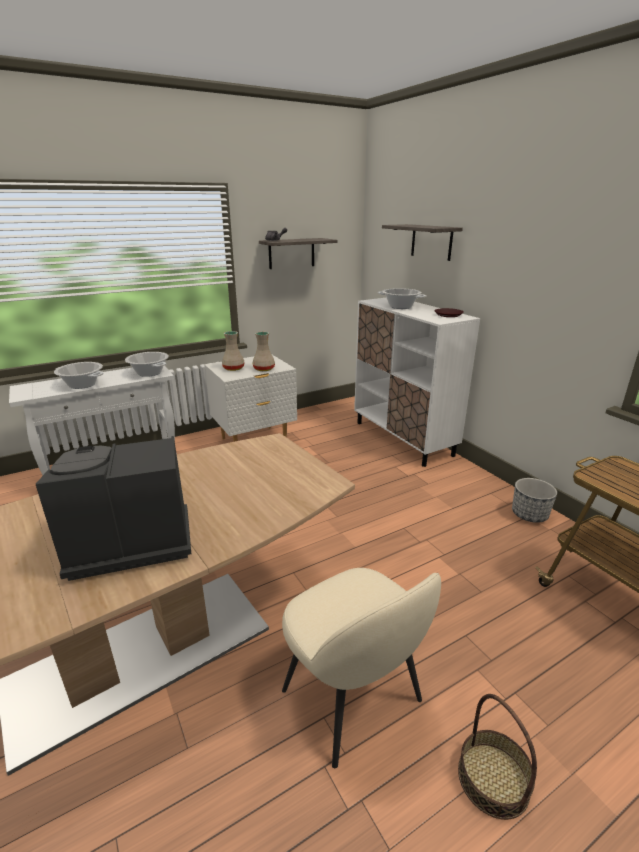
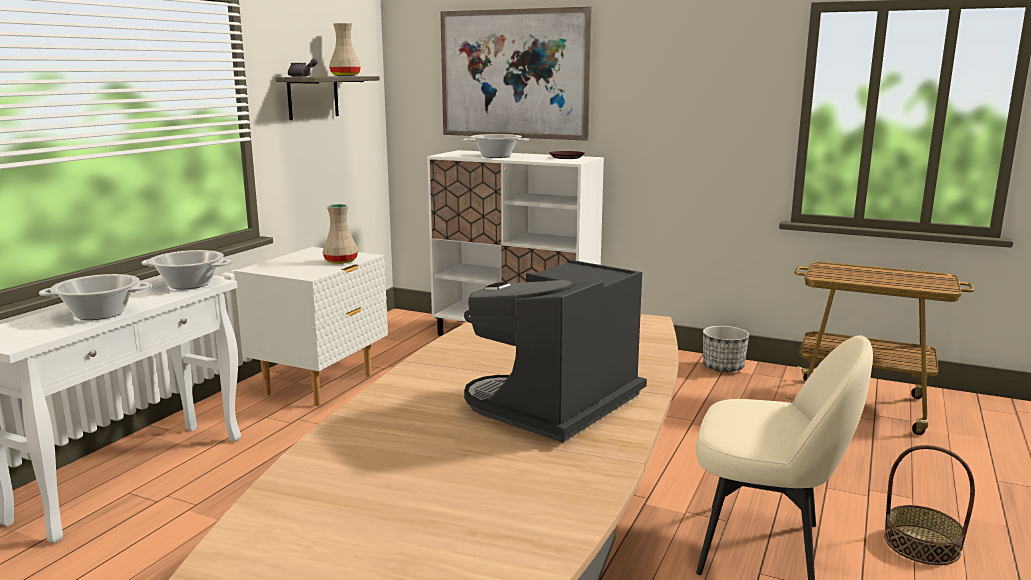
camera: 35 degrees left, 10 degrees down
beige vase [222,331,245,371] -> beige vase moved to [329,23,361,76]
shelf [382,224,463,261] -> picture [440,7,592,141]

